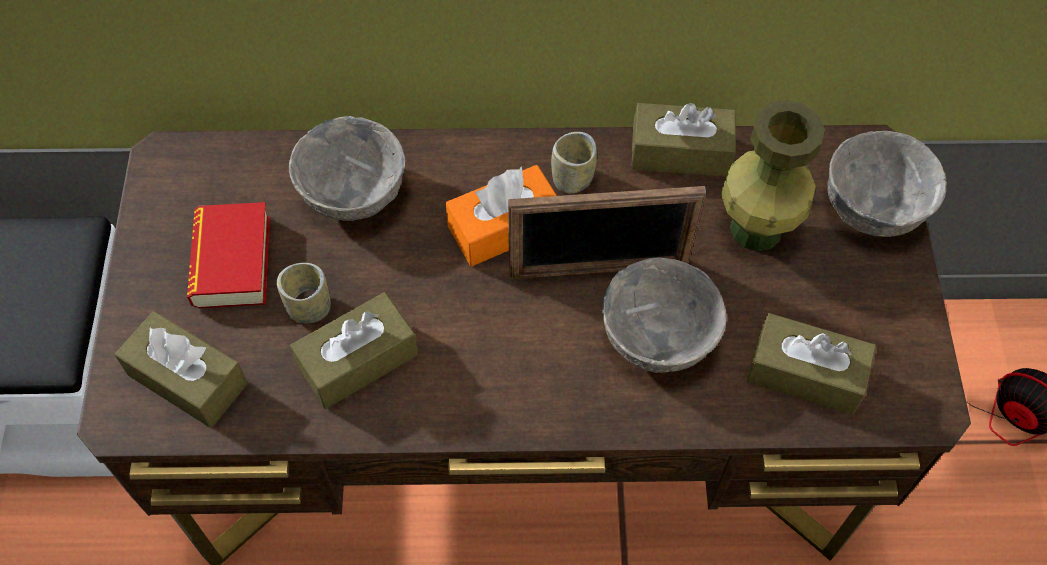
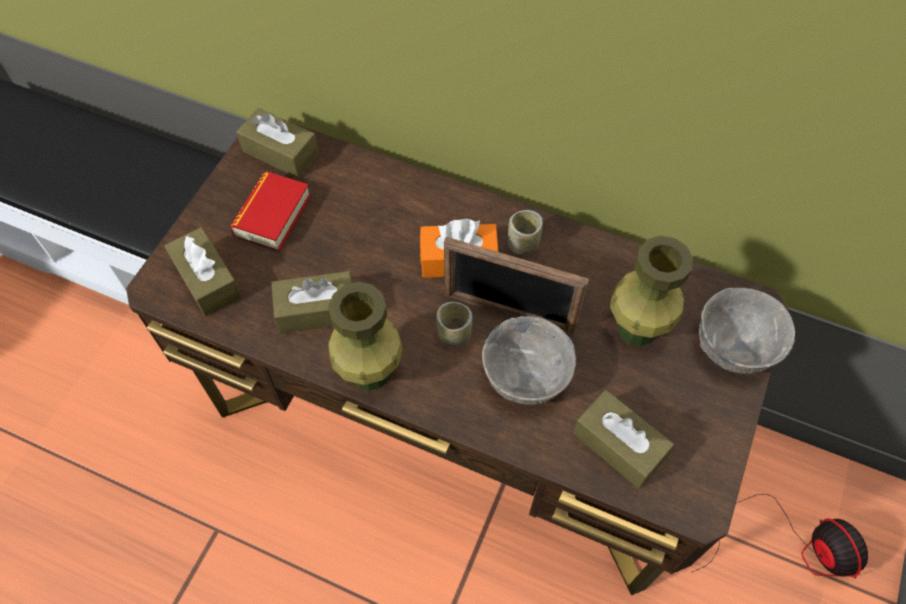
camera: 25 degrees right, 0 degrees up
cup [277,263,331,323] -> cup moved to [436,302,473,347]
grey bowl [289,116,405,221] -> none
brown tissue box [631,103,736,177] -> brown tissue box moved to [236,108,319,178]
none -> green vase [328,282,403,391]

